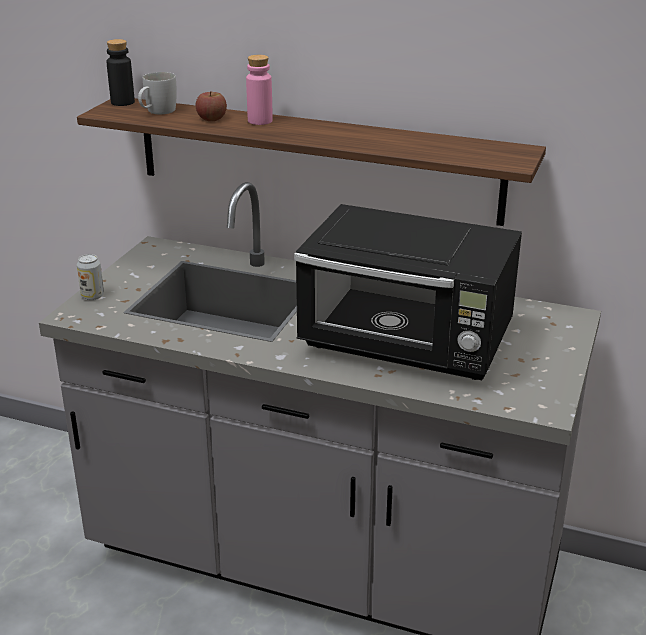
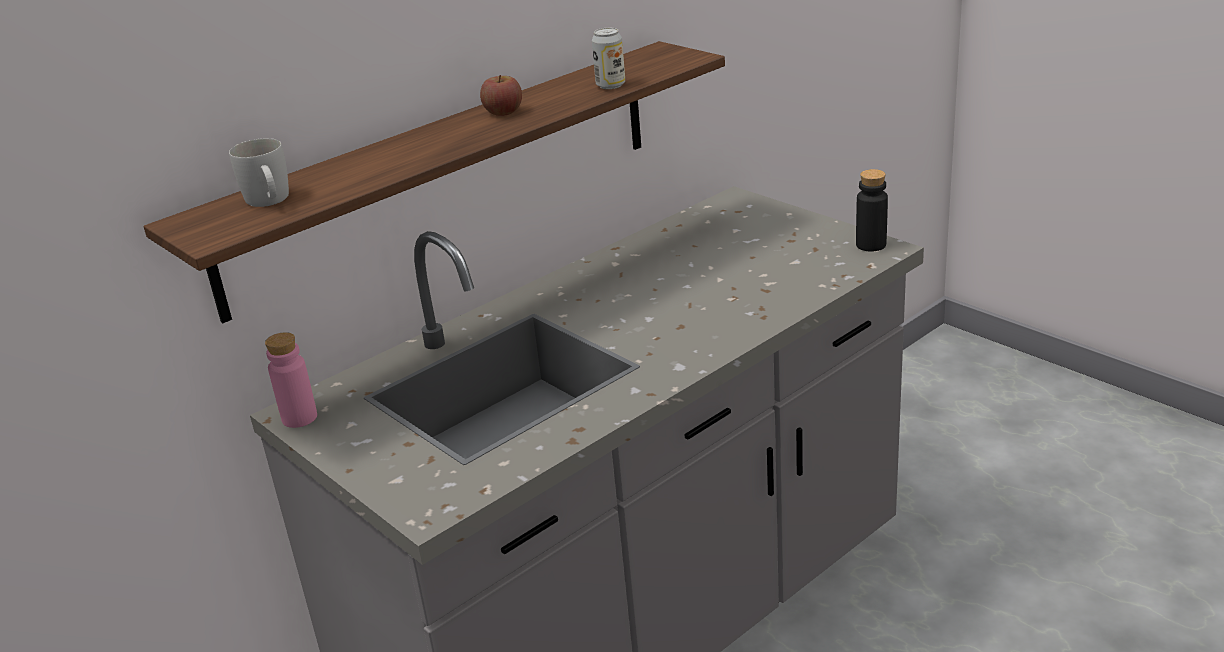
camera: 60 degrees left, 0 degrees up
can [77,254,104,300] -> can moved to [592,28,625,89]
black bottle [106,39,135,106] -> black bottle moved to [856,169,888,251]
apple [196,91,227,121] -> apple moved to [480,75,522,116]
pink bottle [246,55,273,125] -> pink bottle moved to [265,332,317,428]
black microwave [294,204,522,380] -> none

